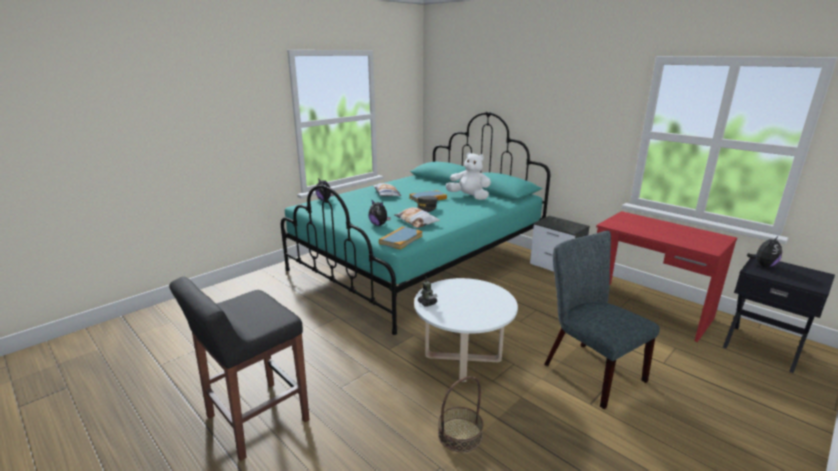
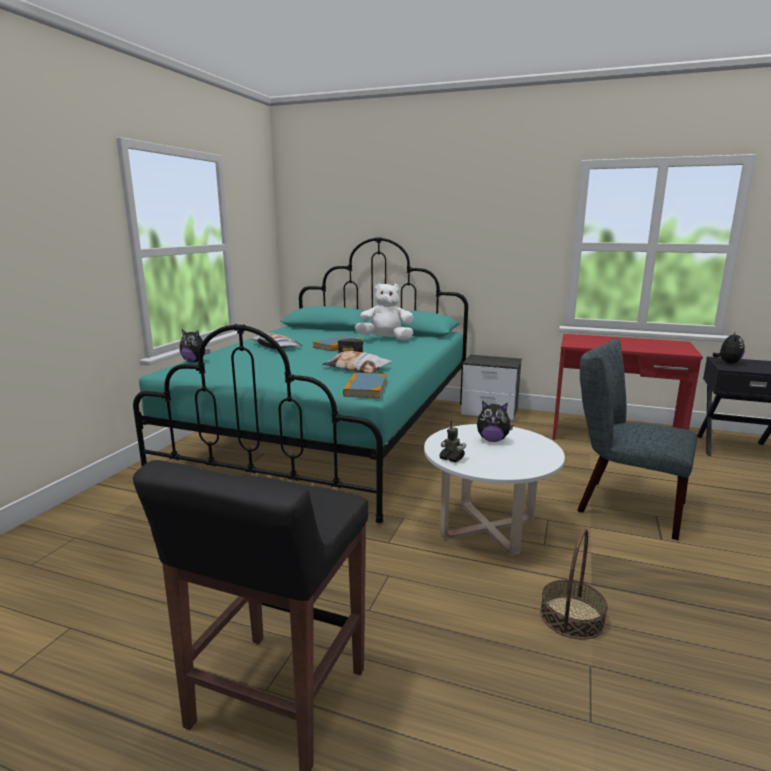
camera: 25 degrees left, 5 degrees down
plush toy [369,199,391,226] -> plush toy moved to [477,401,513,442]

